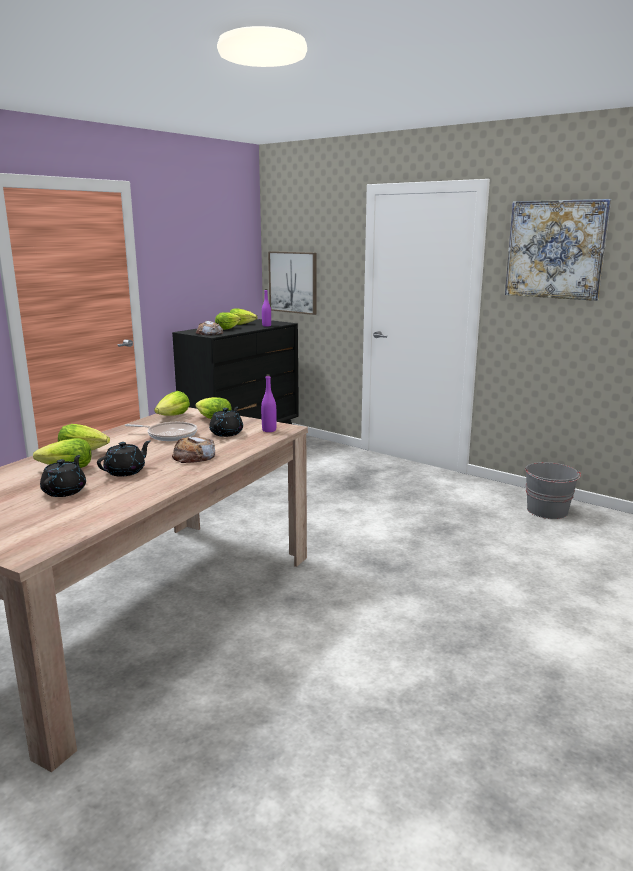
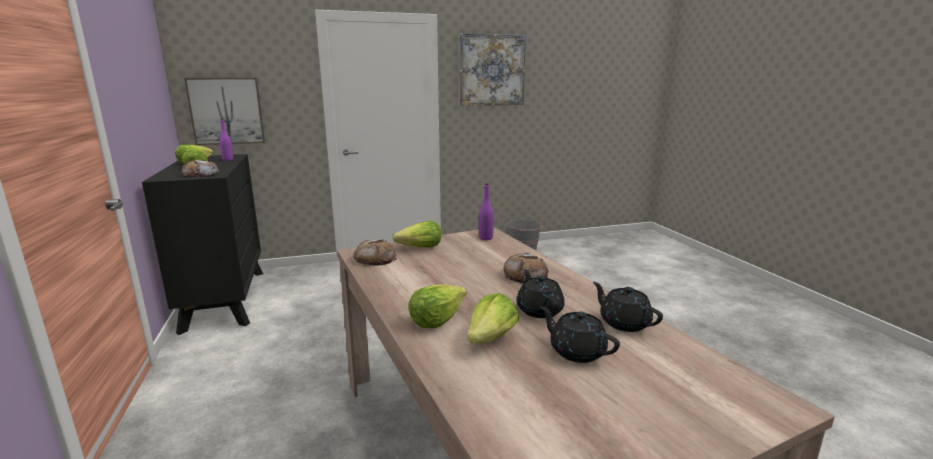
camera: 55 degrees left, 0 degrees up
frying pan [125,422,197,441] -> none
lettuce [154,391,190,416] -> bread [353,239,397,266]
black teapot [209,407,243,437] -> black teapot moved to [593,282,663,332]

